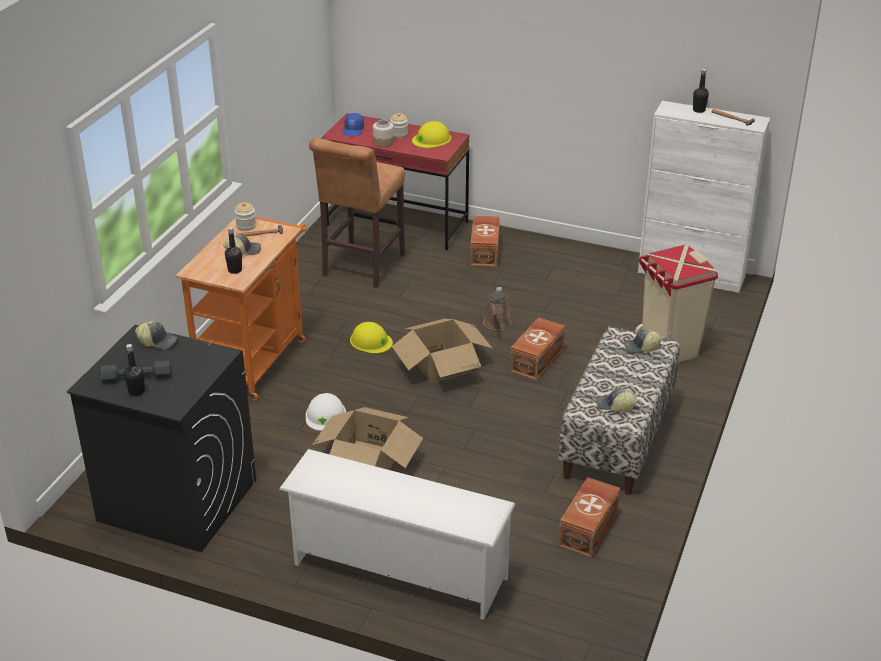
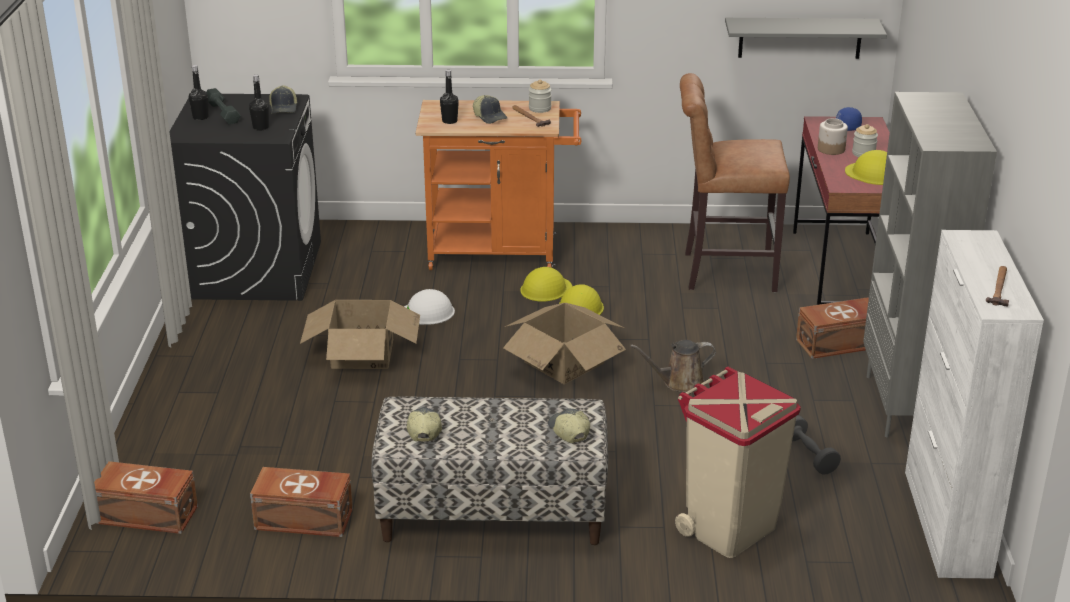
camera: 70 degrees right, 5 degrees down
white shoe rack [279,449,516,620] -> none
brown storage box [510,317,565,381] -> brown storage box moved to [94,461,198,534]
black bottle [693,69,709,113] -> black bottle moved to [249,75,269,131]
none -> yellow hard hat [520,267,572,302]
none -> grey shelf [725,18,887,59]
none -> grey dumbbell [792,415,841,475]
none -> grey bookcase [863,92,997,438]

